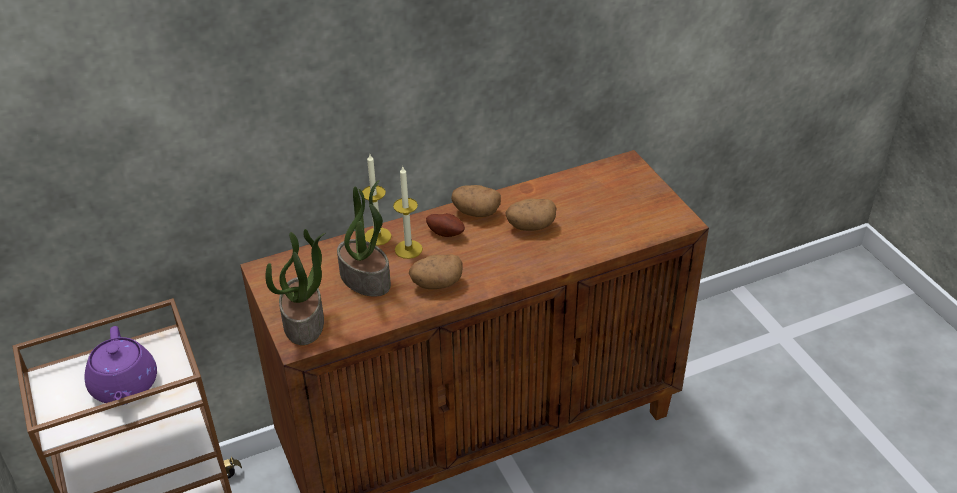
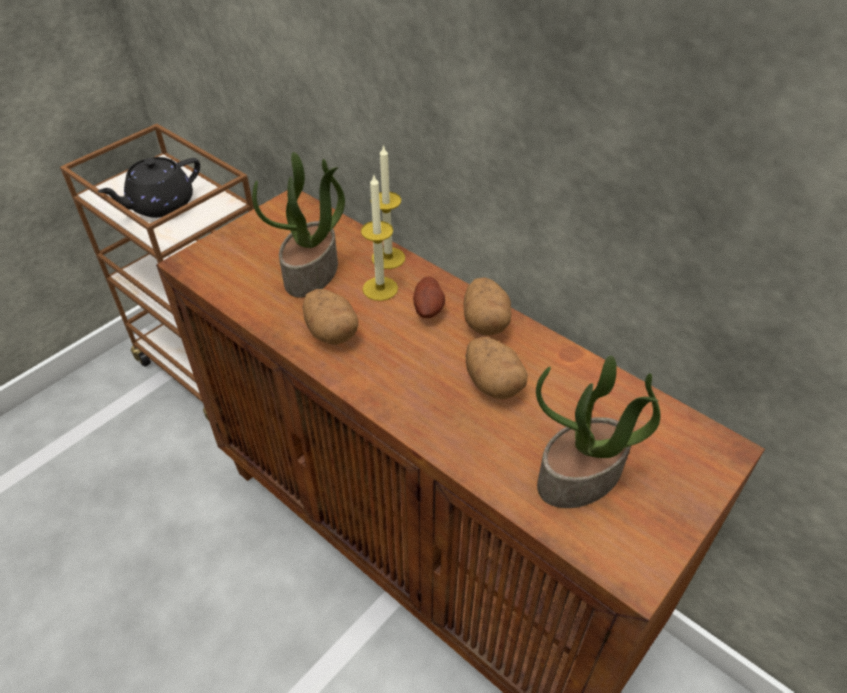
camera: 65 degrees right, 5 degrees up
purple teapot [84,326,157,405] -> black teapot [97,157,200,218]
potted plant [265,229,325,345] -> potted plant moved to [536,356,661,508]

